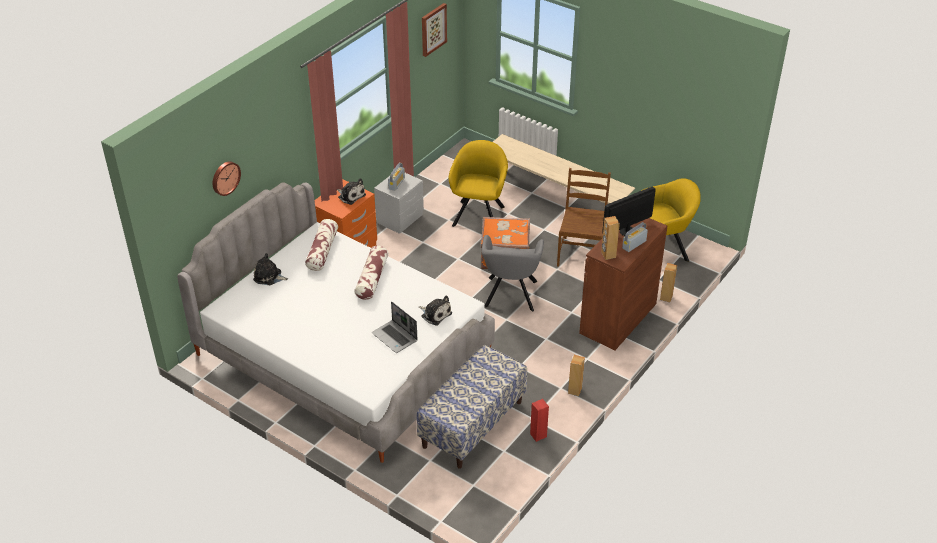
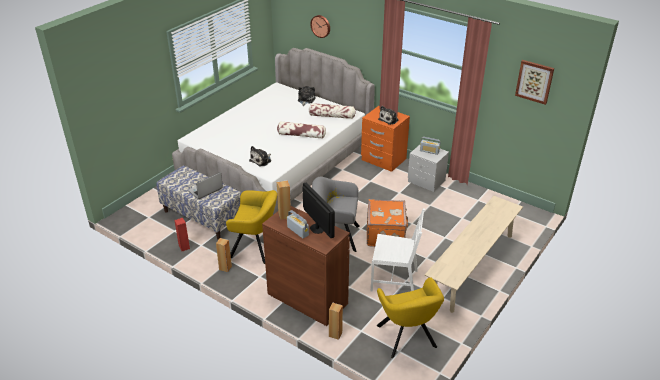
camera: 90 degrees right, 5 degrees down
laptop [372,301,418,353] -> laptop moved to [188,172,223,199]
yellow armchair [449,140,508,227] -> yellow armchair moved to [226,190,277,264]
brown chair [557,168,611,267] -> white chair [371,208,425,292]

